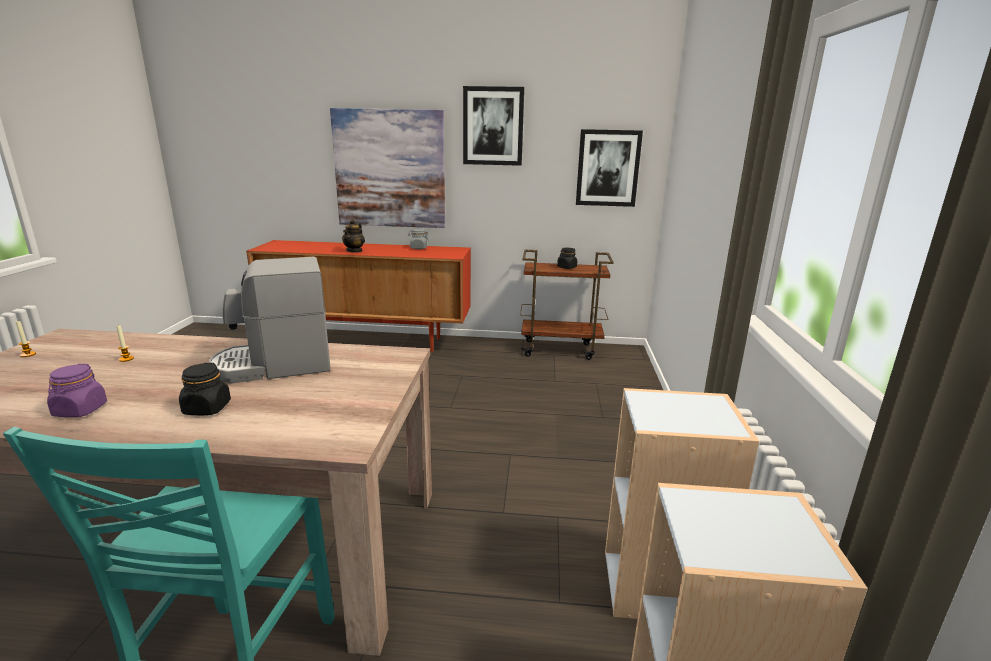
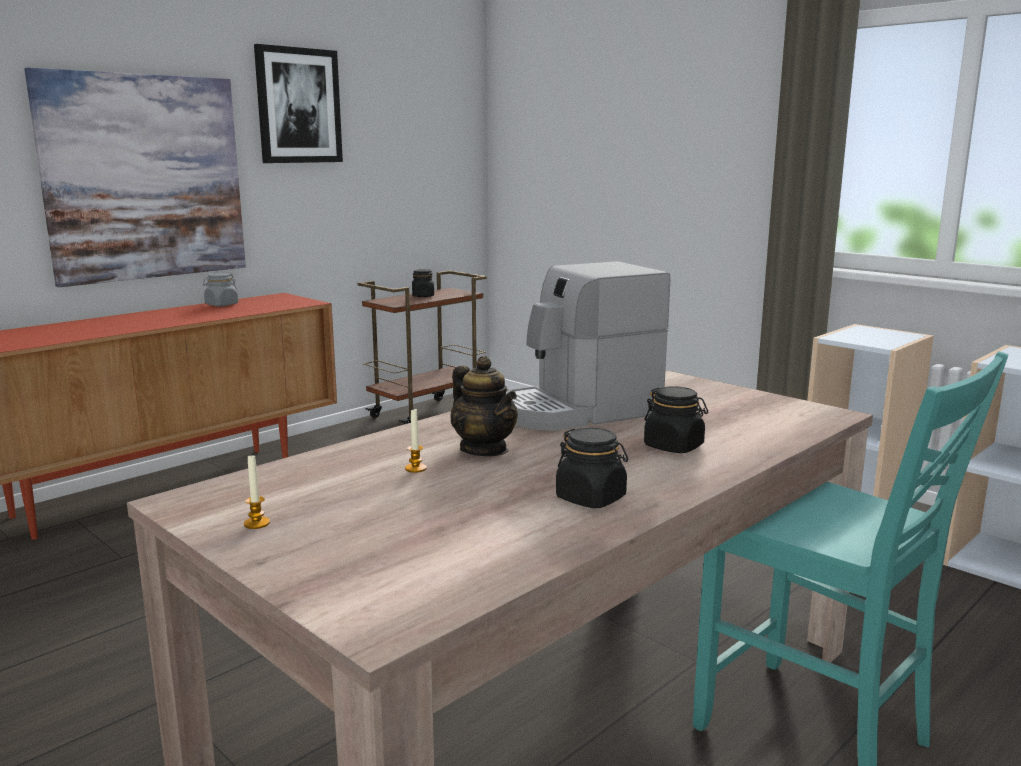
camera: 50 degrees left, 5 degrees down
purple jar [47,364,107,417] -> black jar [556,428,628,508]
coffee machine [209,257,331,383] -> coffee machine turned 45 degrees clockwise [506,261,670,431]
teapot [342,219,365,253] -> teapot moved to [450,356,517,456]
picture [576,129,643,207] -> none

